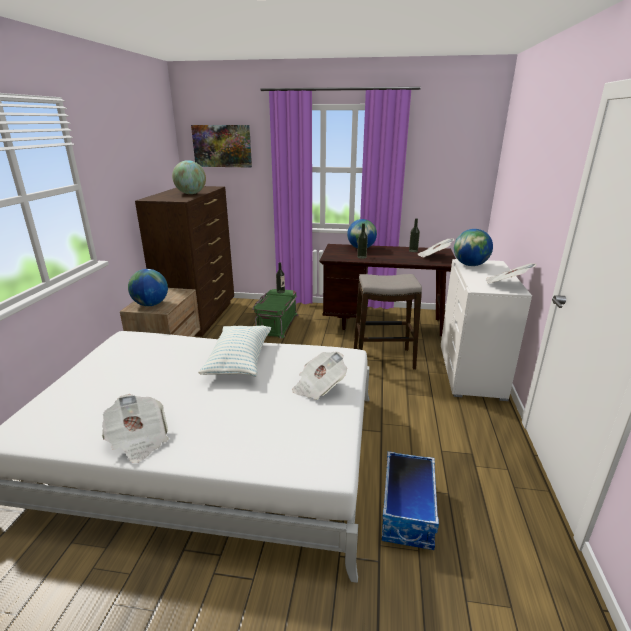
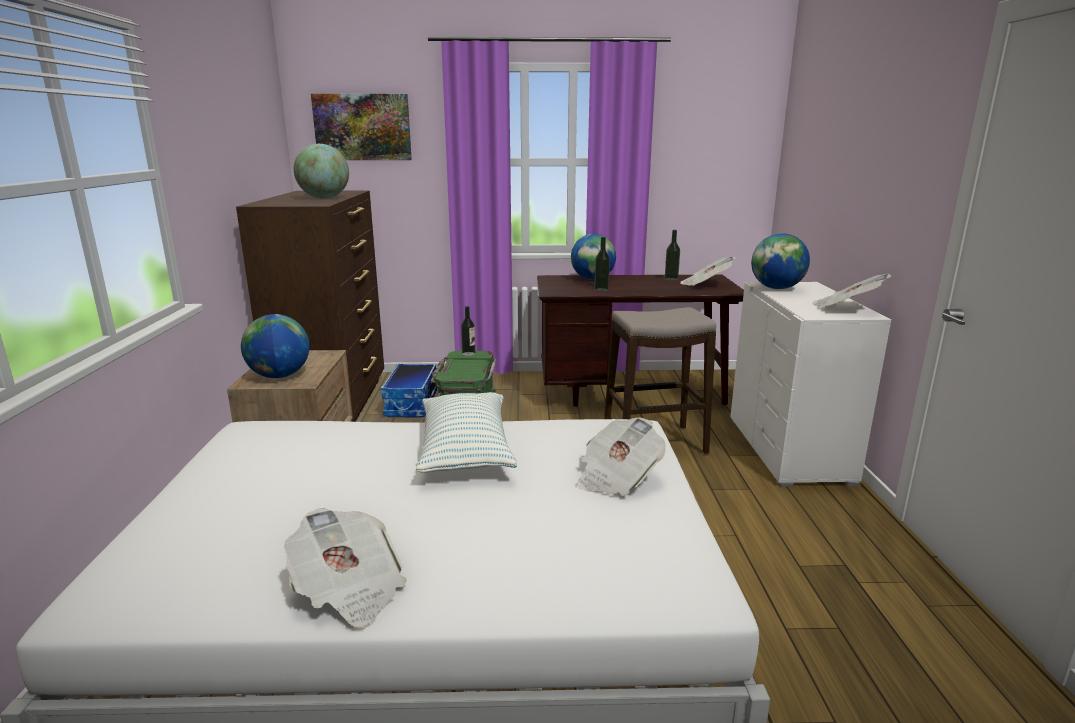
camera: 10 degrees left, 5 degrees down
storage box [381,451,439,550] -> storage box moved to [380,364,437,418]

